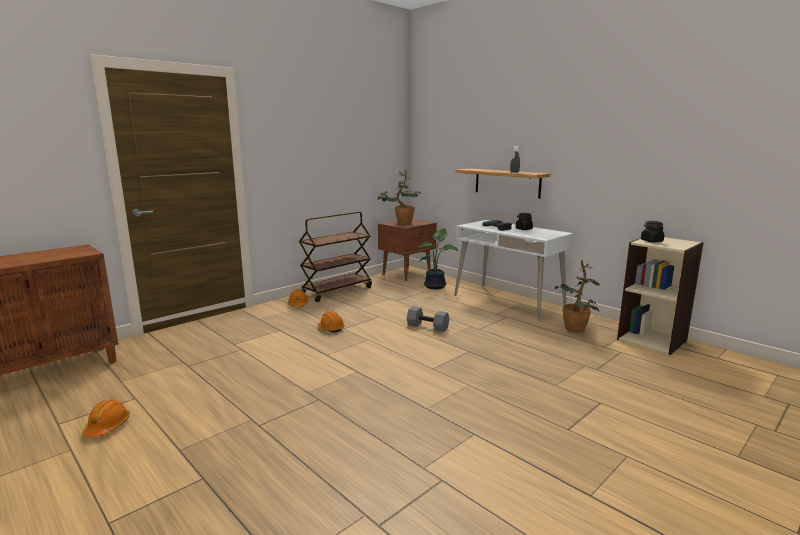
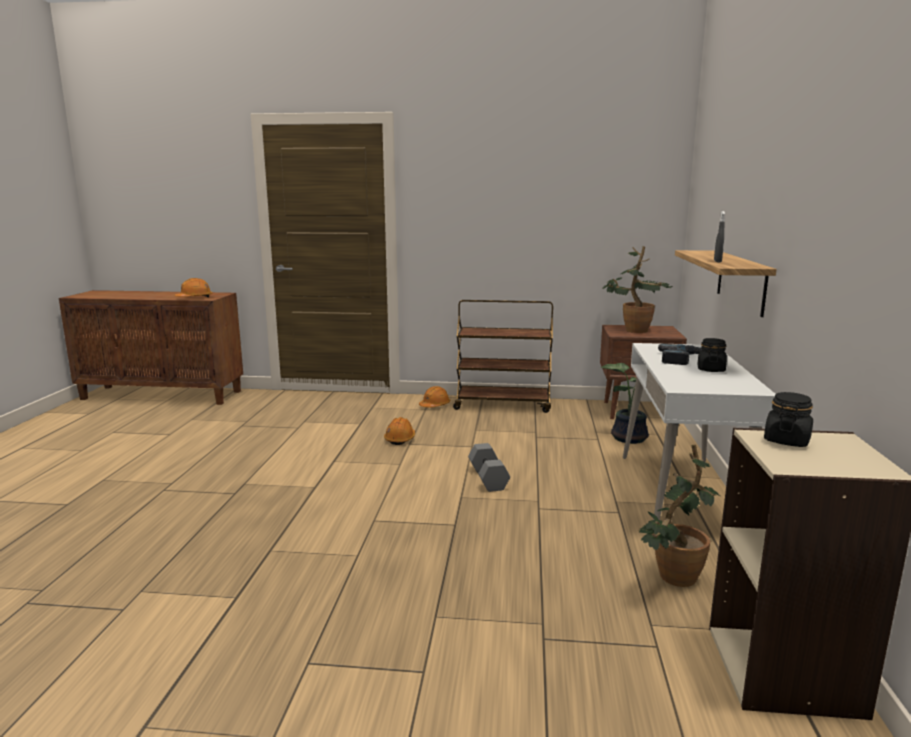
camera: 50 degrees right, 0 degrees up
orange hard hat [82,399,130,437] -> orange hard hat moved to [175,278,213,297]

